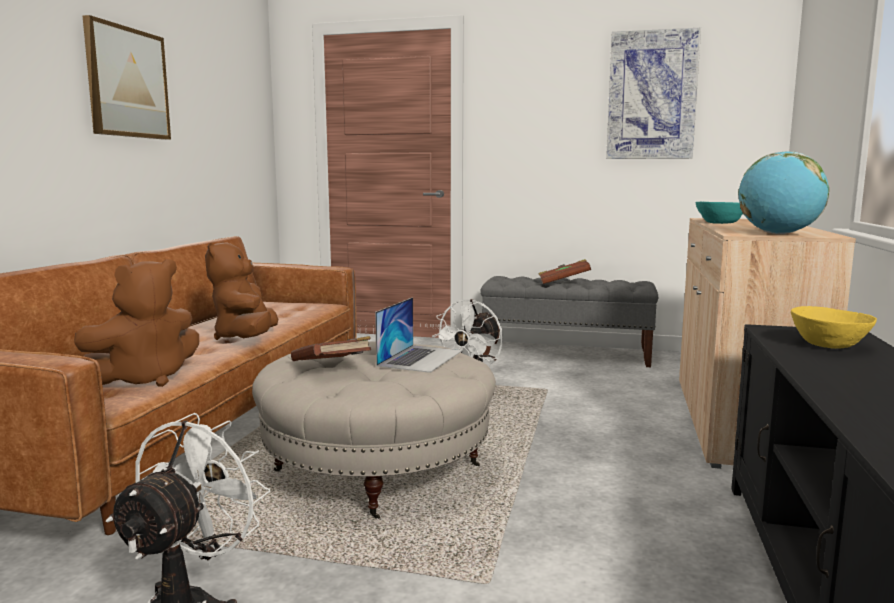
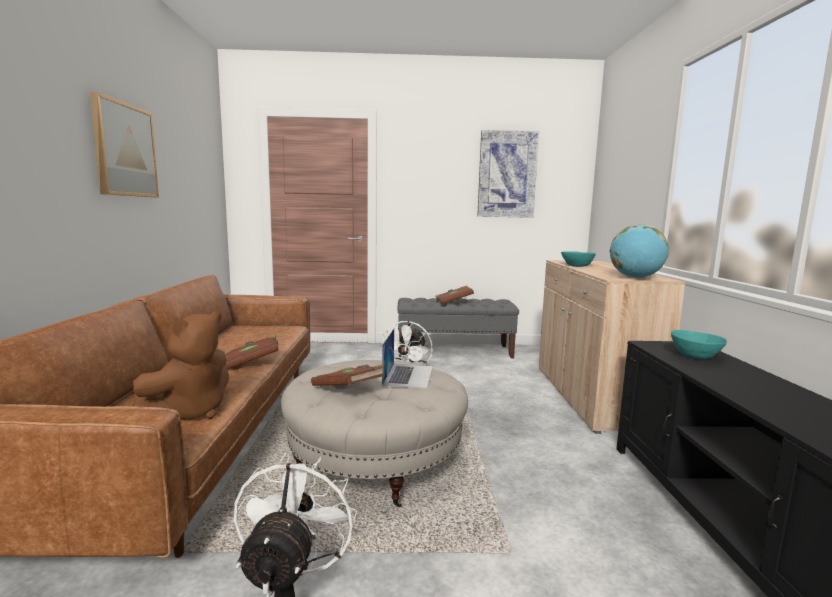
camera: 15 degrees left, 0 degrees up
brown plush toy [205,241,278,340] -> brown book [225,334,278,369]
yellow bowl [791,306,877,349] -> turquoise bowl [671,330,727,359]

